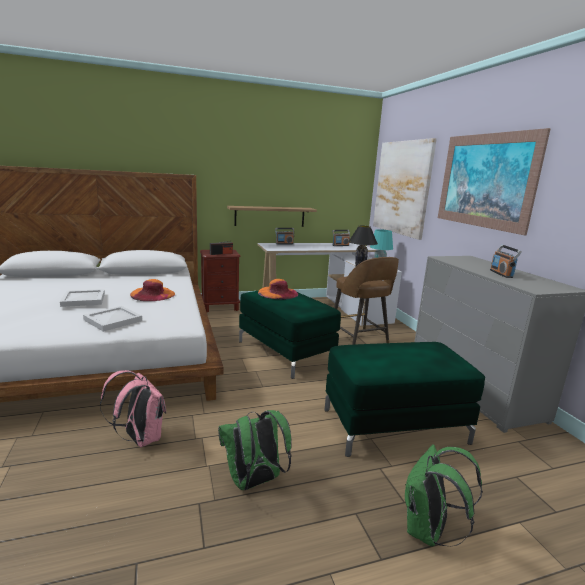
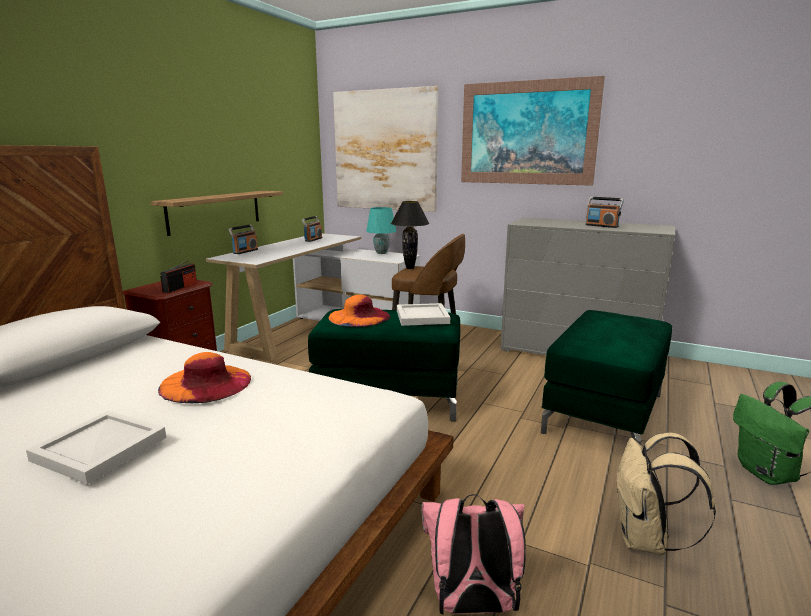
camera: 45 degrees left, 0 degrees up
white tray [83,306,142,332] -> white tray moved to [397,303,450,326]
green backpack [218,410,292,490] -> beige backpack [616,433,716,555]

